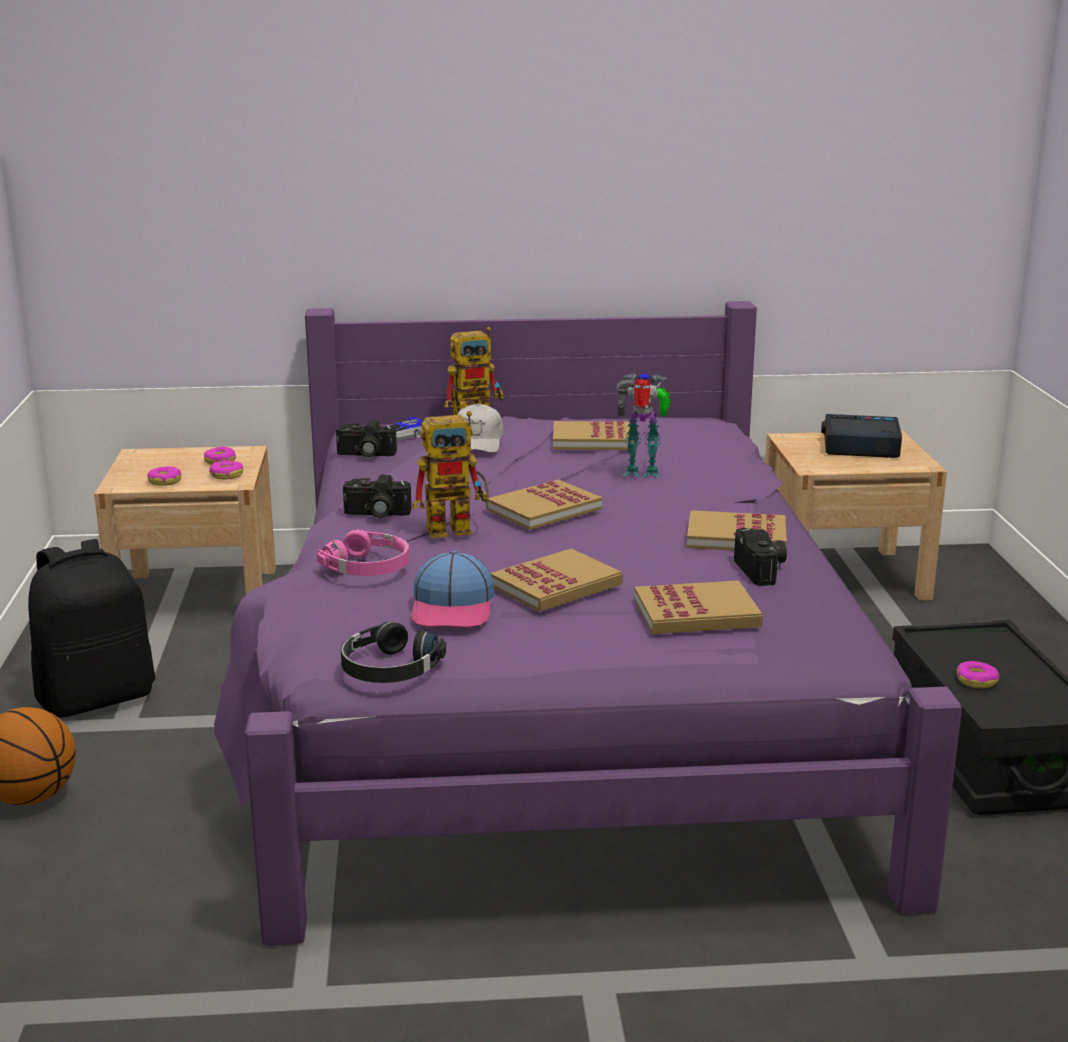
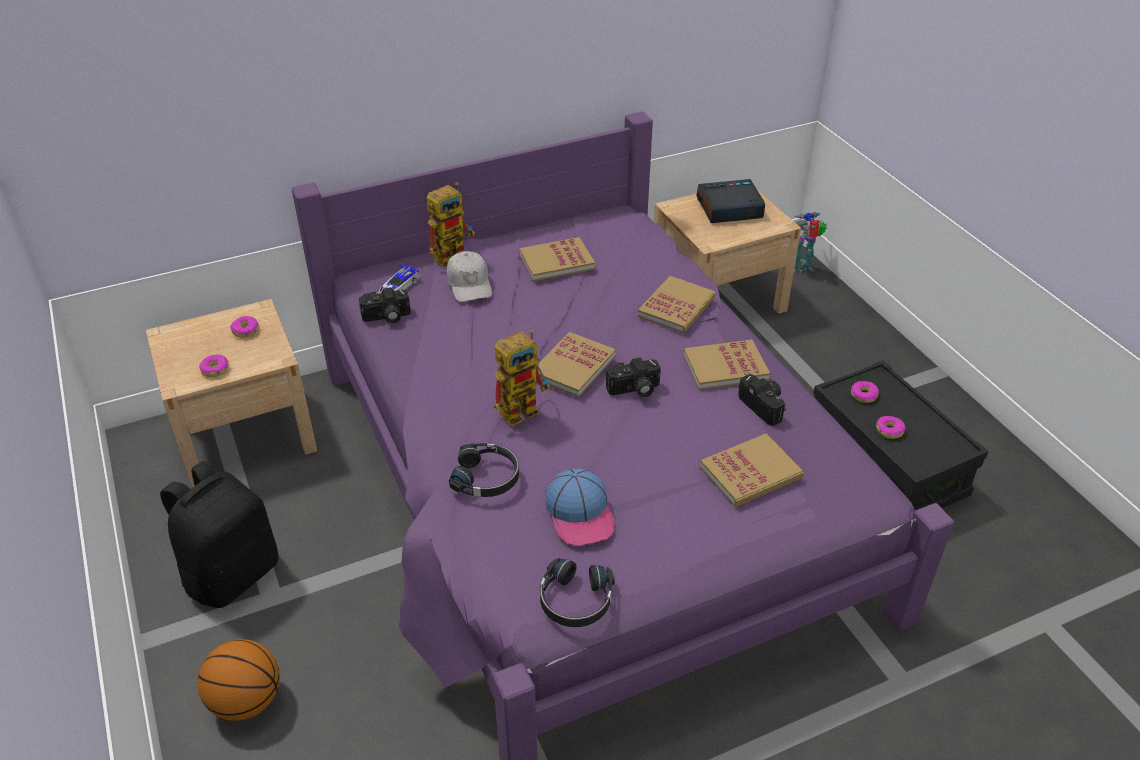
camera: 20 degrees left, 20 degrees up
donut [209,461,244,479] -> donut moved to [851,381,879,403]
pink headphones [317,529,409,576] -> black headphones [449,443,519,497]
camera [343,475,412,518] -> camera moved to [606,357,661,397]
book [490,549,623,612] -> book moved to [638,276,715,334]
toy robot [617,373,671,477] -> toy robot moved to [794,212,827,272]

